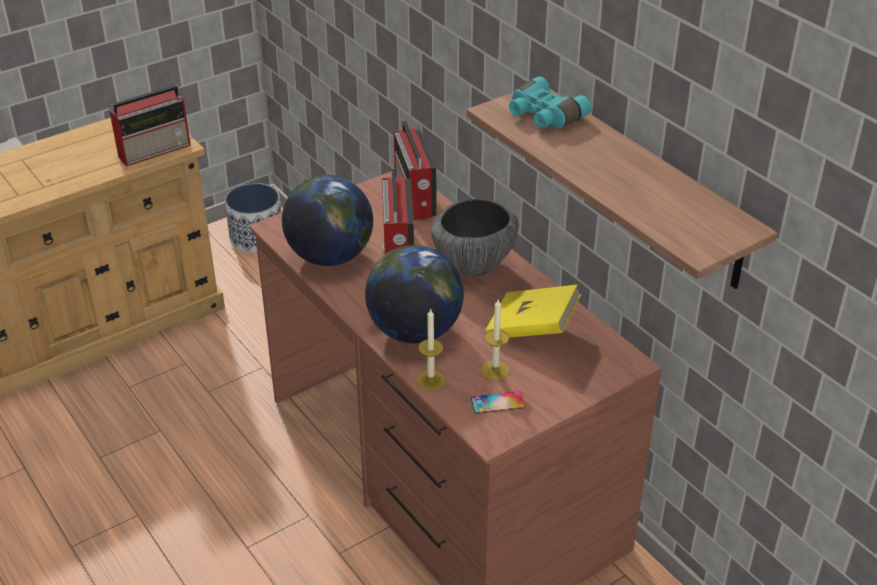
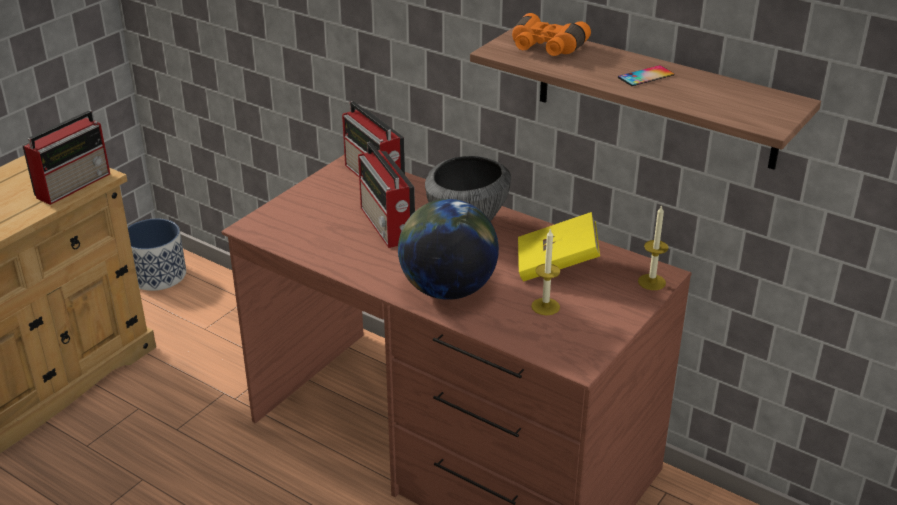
camera: 20 degrees left, 5 degrees down
globe [282,175,373,266] -> none
candle [417,308,445,390] -> candle moved to [638,205,669,290]
phone [471,391,525,414] -> phone moved to [618,65,674,86]
turquoise binoculars [509,76,591,128] -> orange binoculars [512,13,591,56]

